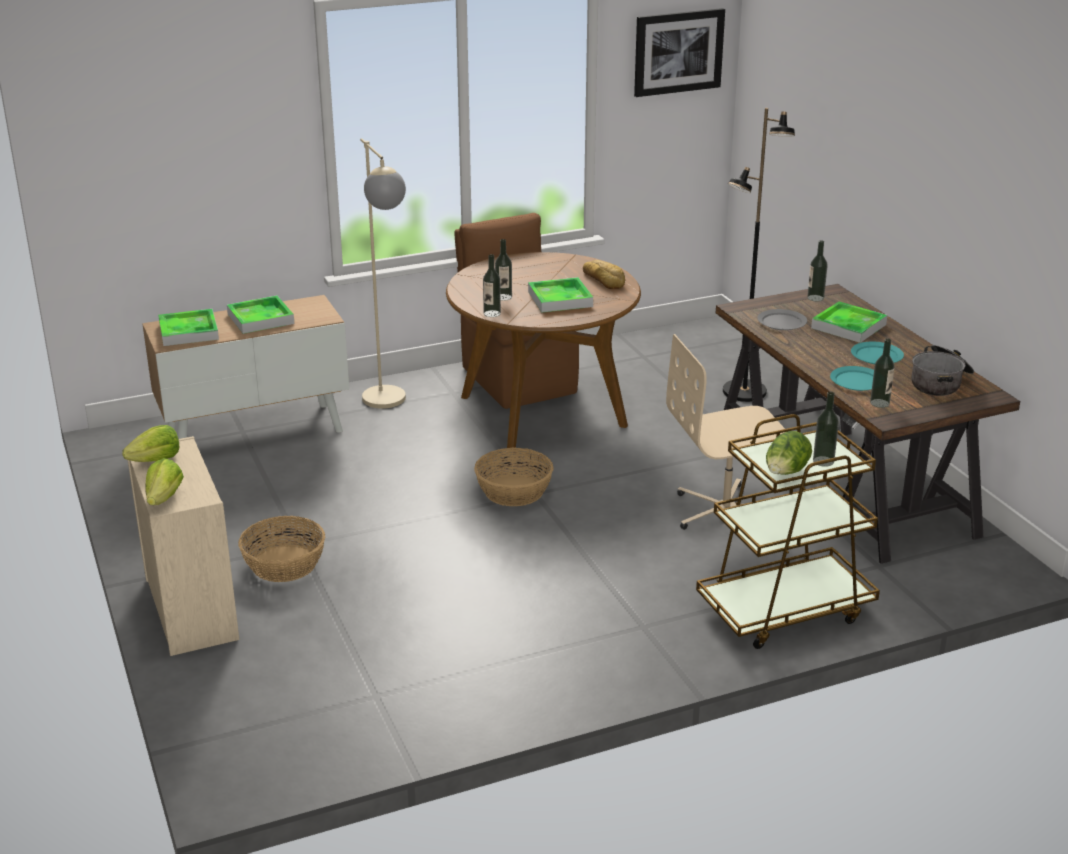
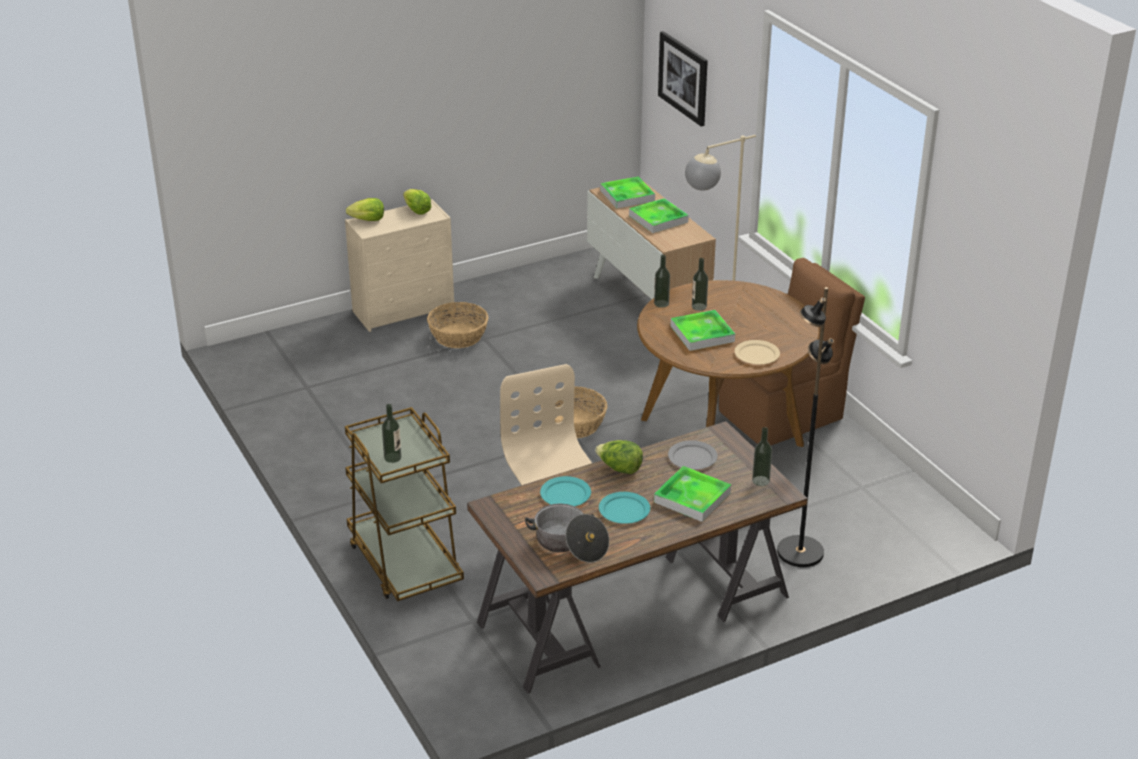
camera: 85 degrees right, 5 degrees up
bread [583,260,625,289] -> beige plate [735,340,780,364]
picture [634,8,725,97] -> picture moved to [658,31,708,126]
lettuce [766,431,812,475] -> lettuce moved to [595,440,643,474]
bottle [870,338,895,408] -> none

